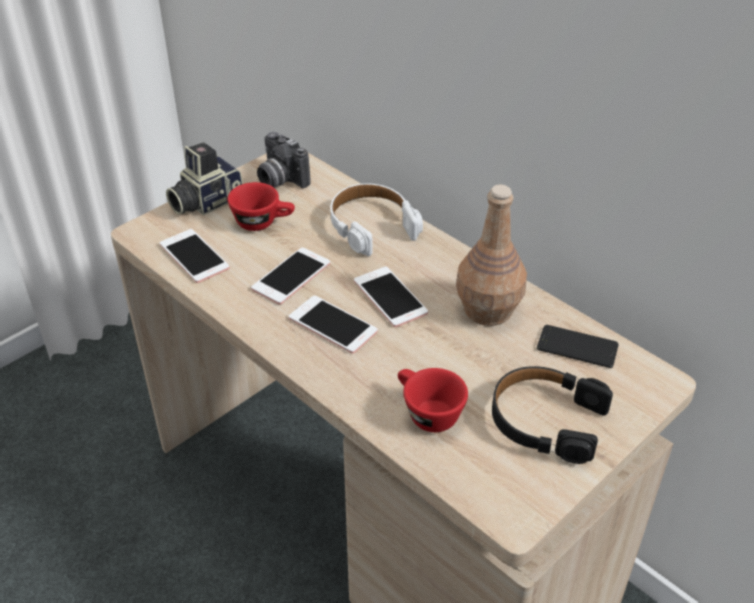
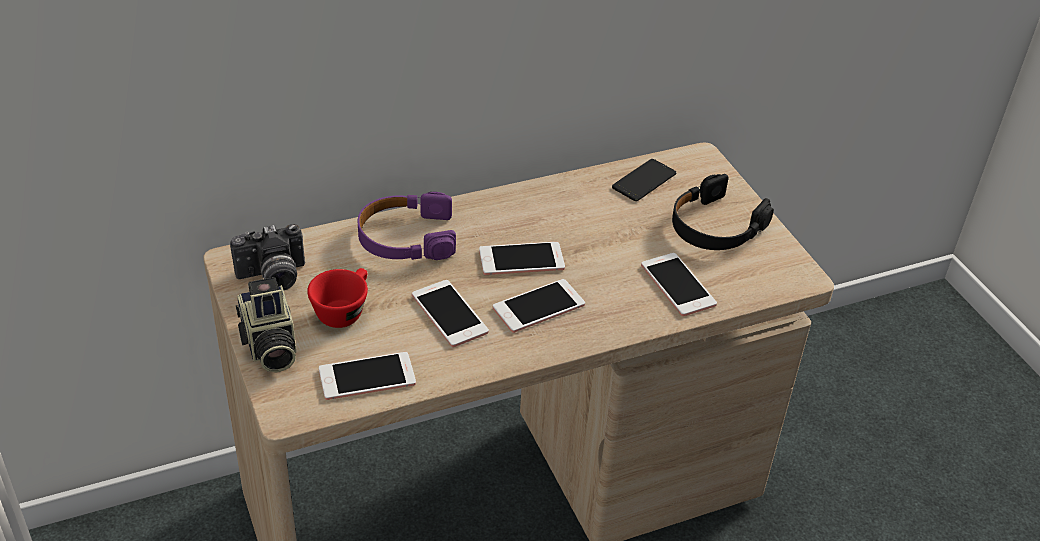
camera: 70 degrees left, 0 degrees up
white headphones [330,183,423,256] -> purple headphones [358,191,456,260]
red cup [398,368,468,432] -> phone [641,253,717,316]
brown bottle [456,184,527,326] -> none

